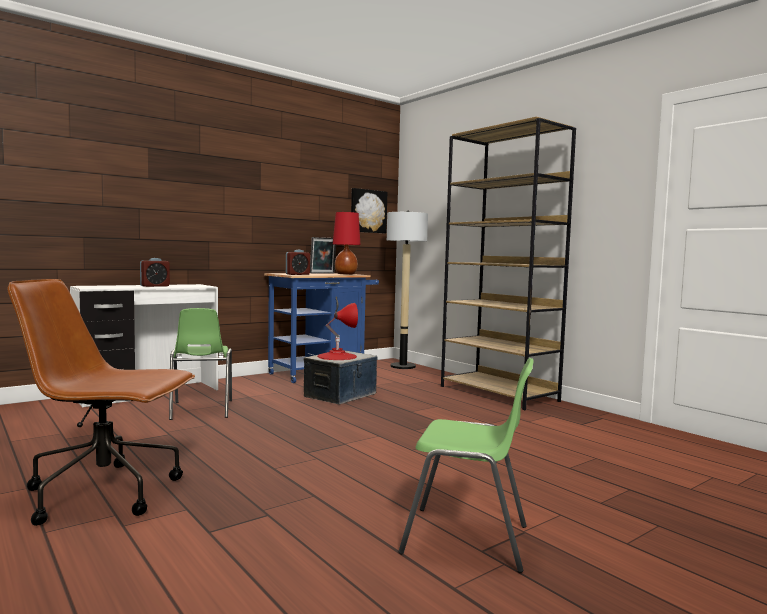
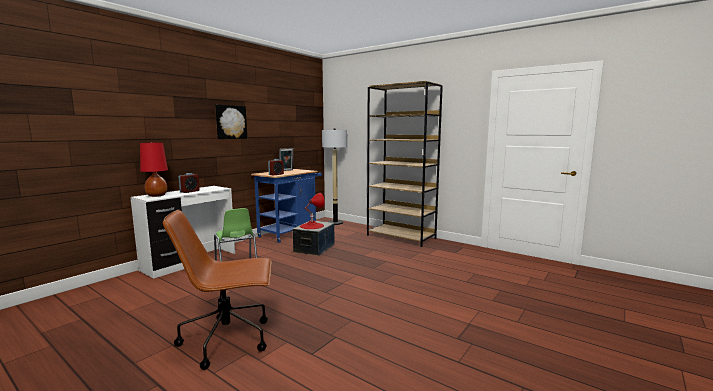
camera: 15 degrees left, 5 degrees up
red table lamp [333,212,361,275] -> red table lamp moved to [140,142,168,197]
picture [351,188,387,233] -> picture moved to [215,105,247,139]
green chair [398,358,534,573] -> none

